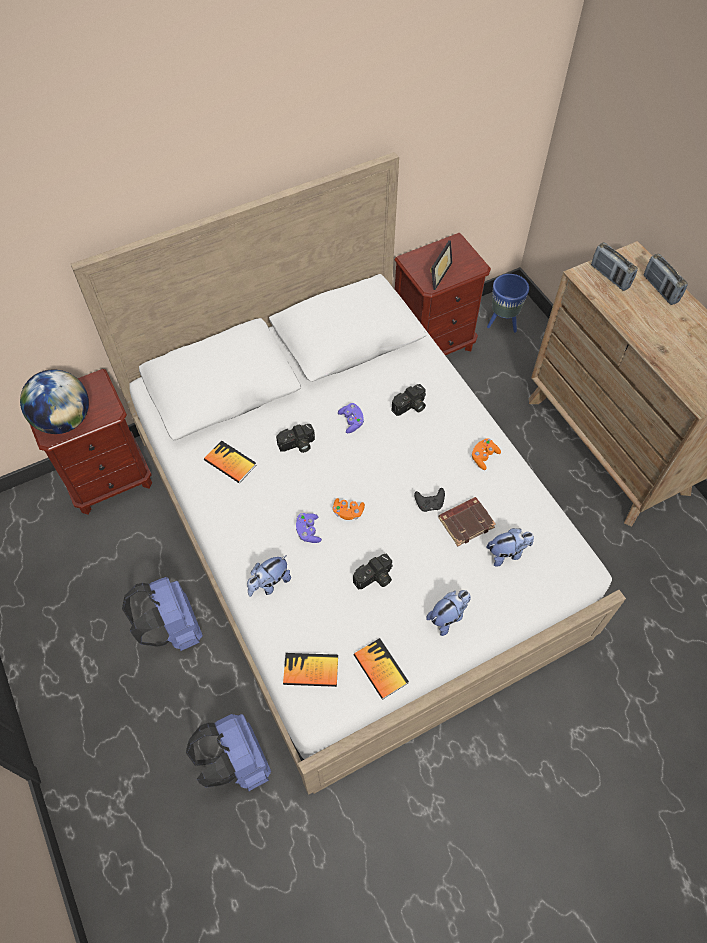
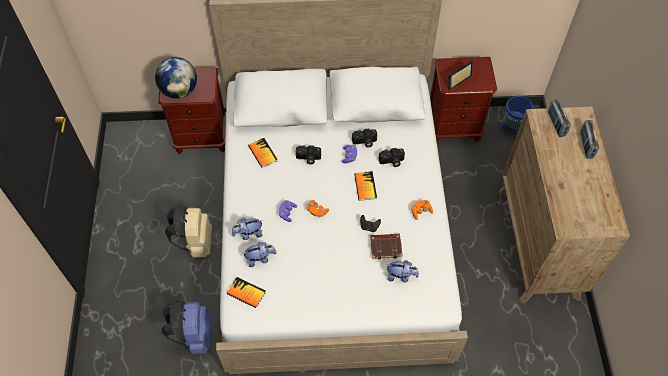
camera: 25 degrees right, 0 degrees up
blue backpack [122,577,203,651] -> beige backpack [165,205,212,257]
camera [353,554,393,589] -> camera moved to [352,129,377,148]
book [353,638,409,700] -> book moved to [354,171,377,201]
plush toy [426,590,471,636] -> plush toy moved to [244,242,276,267]

